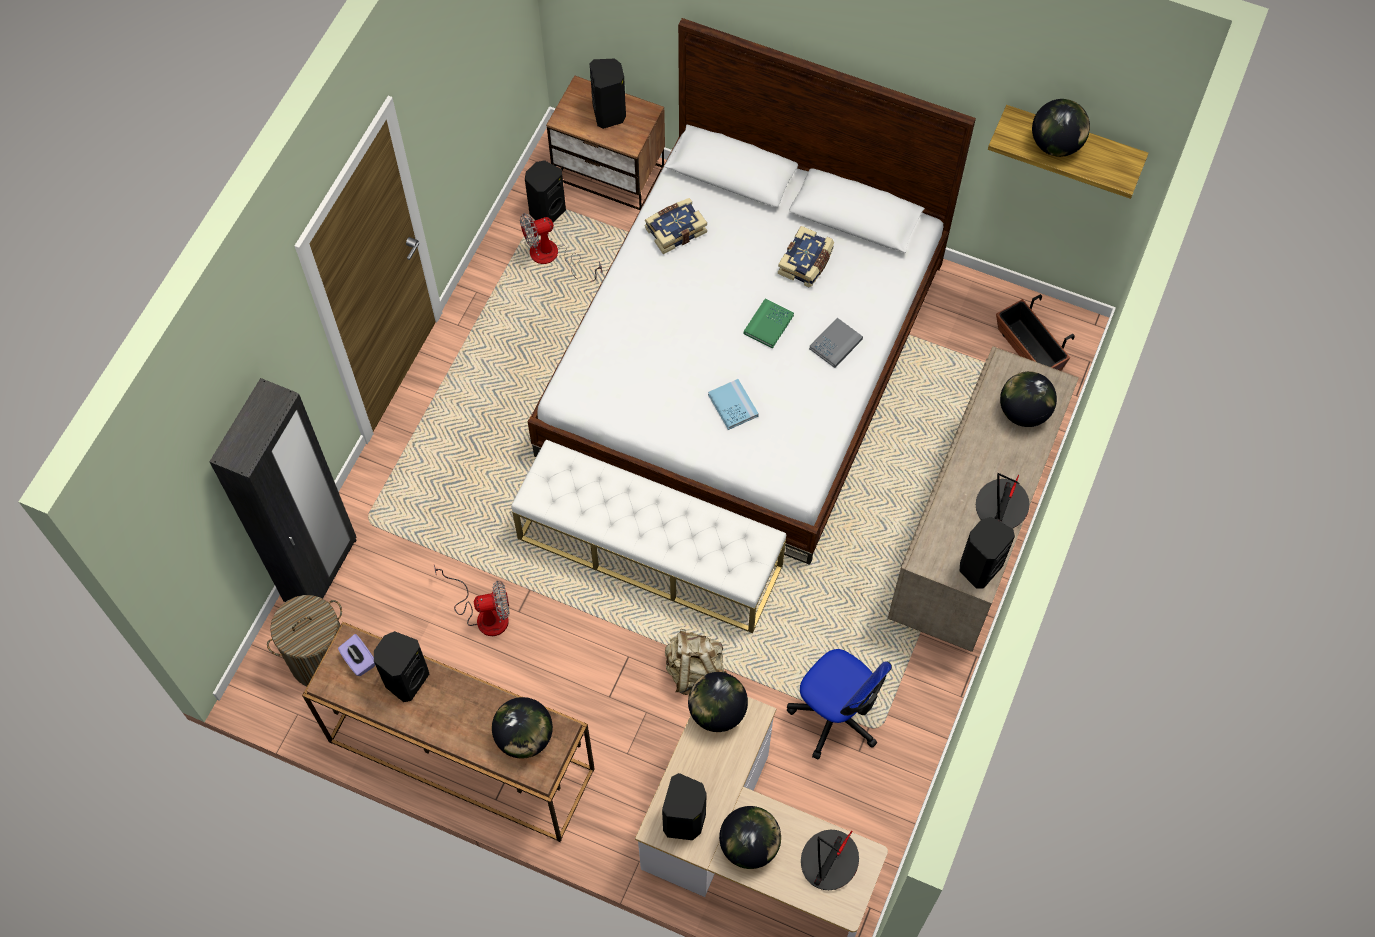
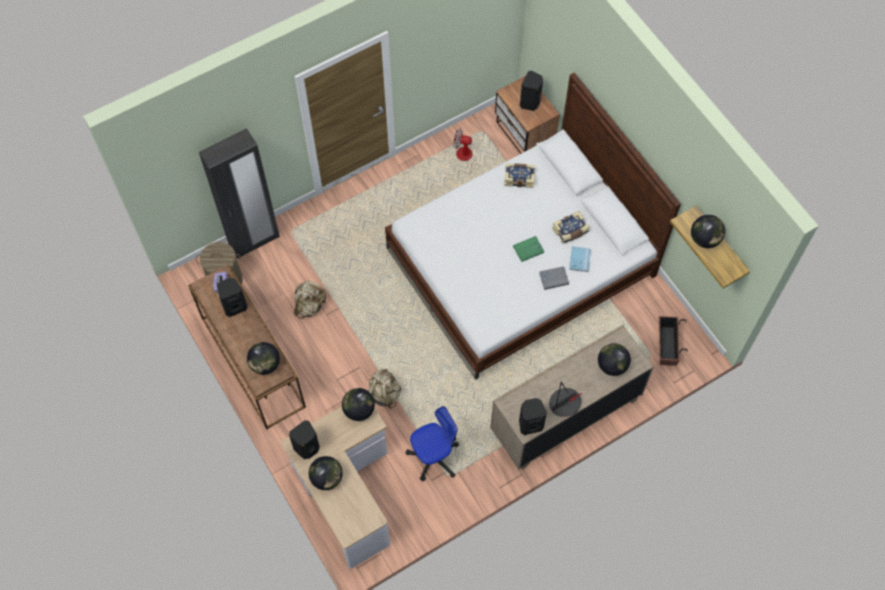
camera: 35 degrees right, 0 degrees up
fan [434,565,510,636] -> beige backpack [294,281,326,319]
white bench [511,440,786,633] -> none
black speaker [525,160,566,222] -> none
blue book [708,379,759,430] -> blue book moved to [569,246,591,272]
office chair [787,649,892,760] -> office chair turned 105 degrees counterclockwise [405,406,459,481]
table lamp [801,830,859,890] -> none

